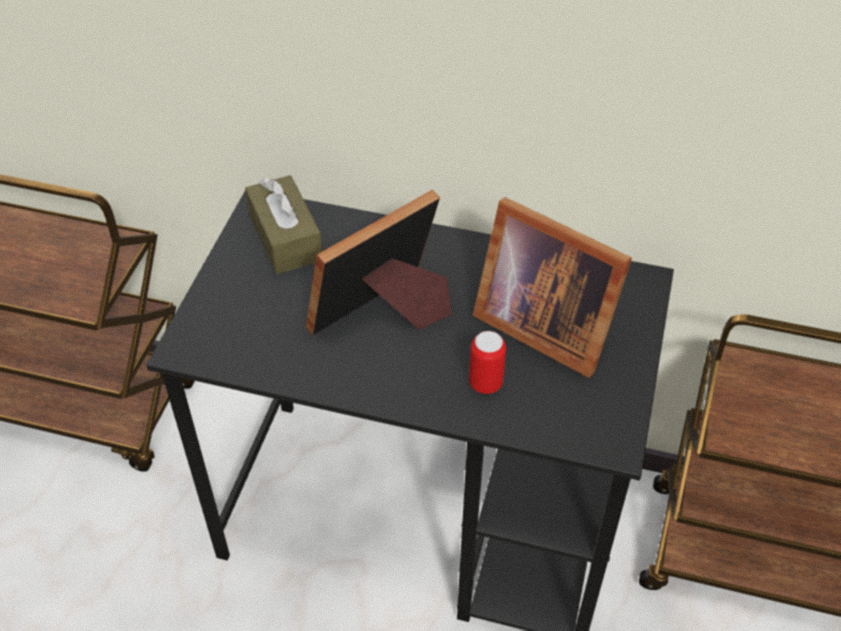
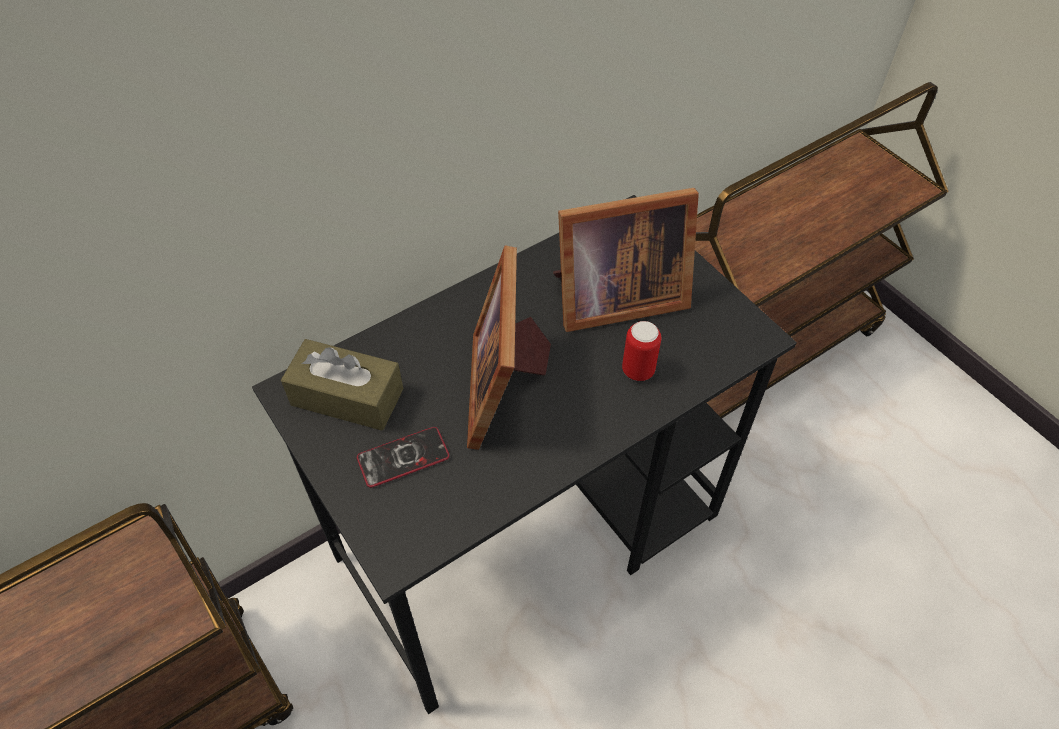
camera: 50 degrees left, 5 degrees up
none -> phone [357,427,450,488]

